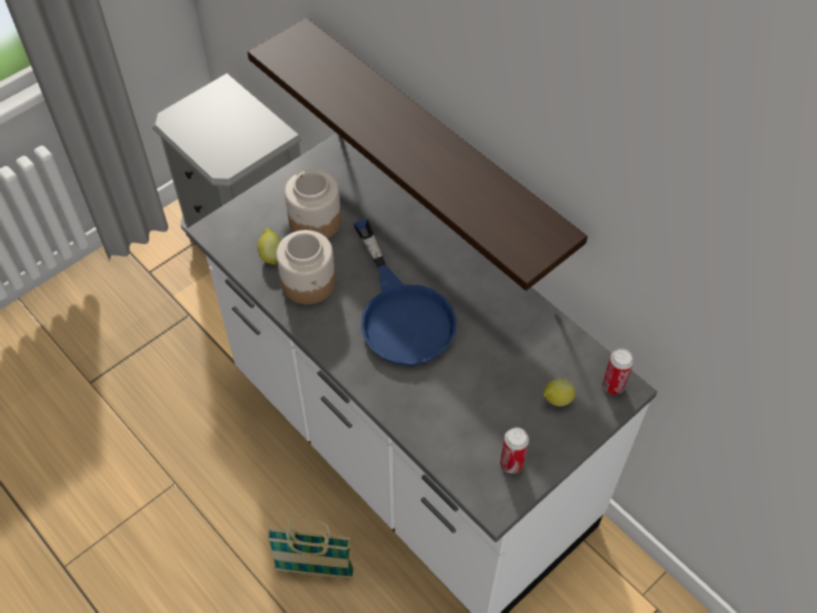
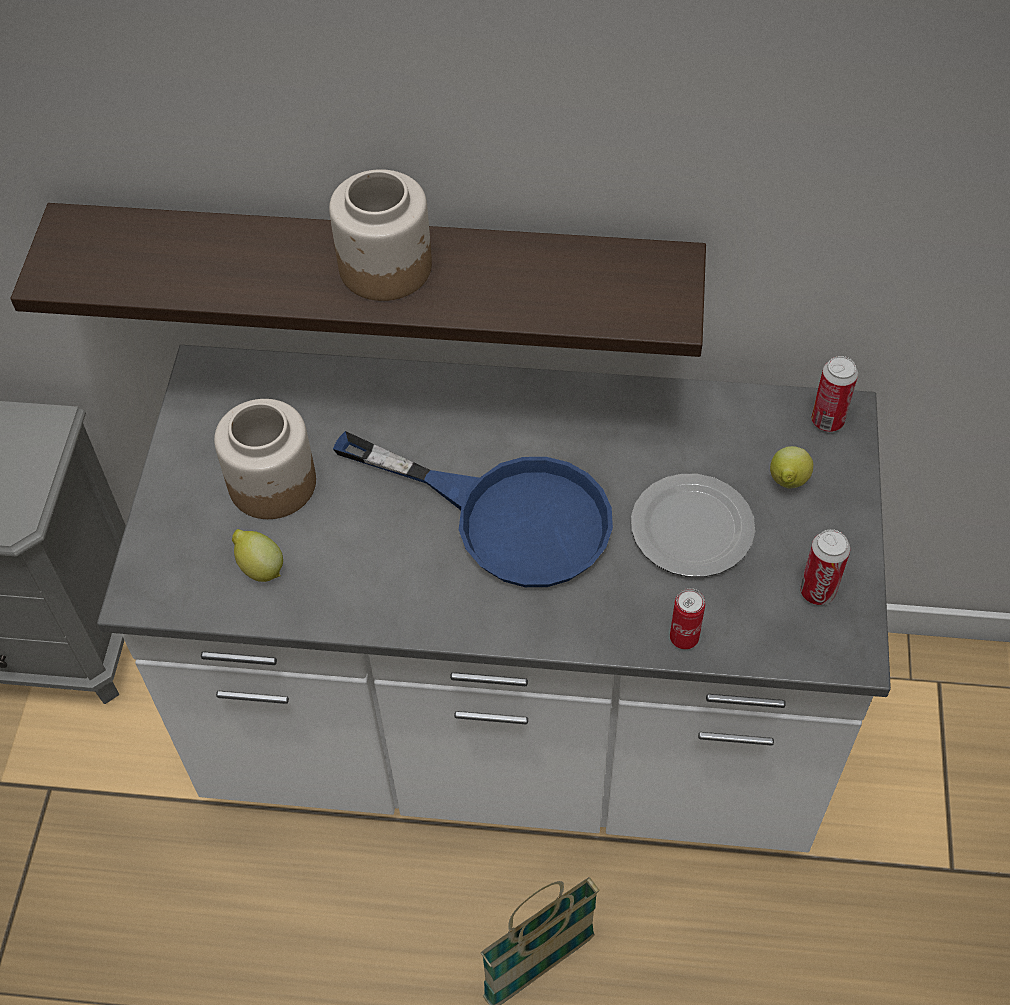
camera: 40 degrees left, 0 degrees up
jar [276,230,336,304] -> jar moved to [329,169,432,301]
none -> plate [631,474,755,577]
none -> can [670,588,705,650]

